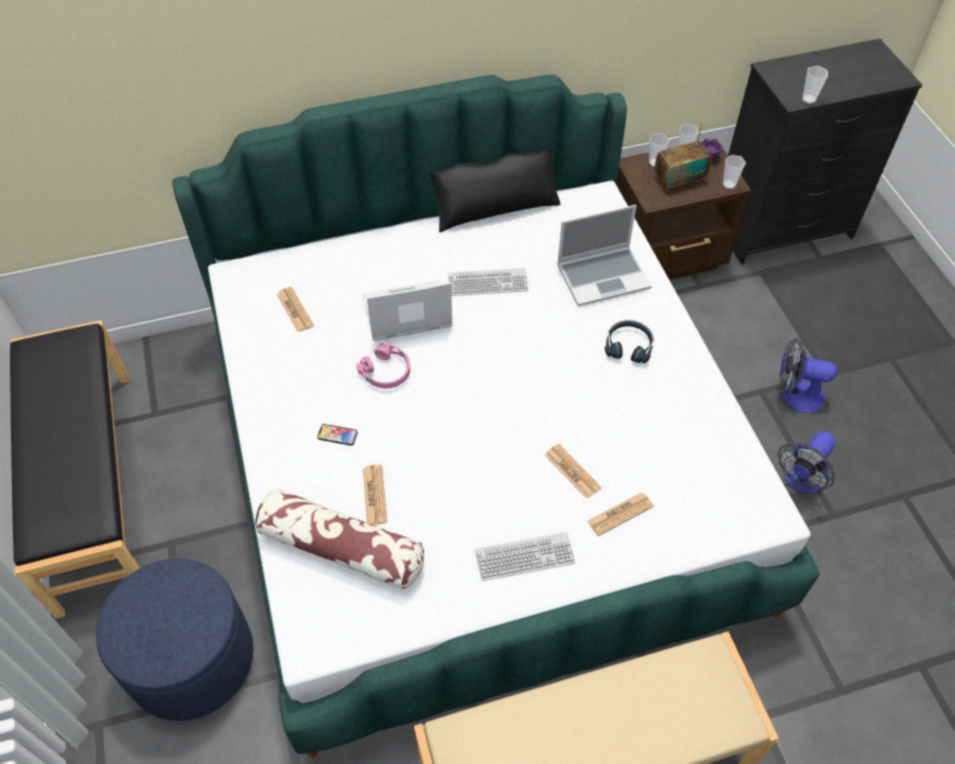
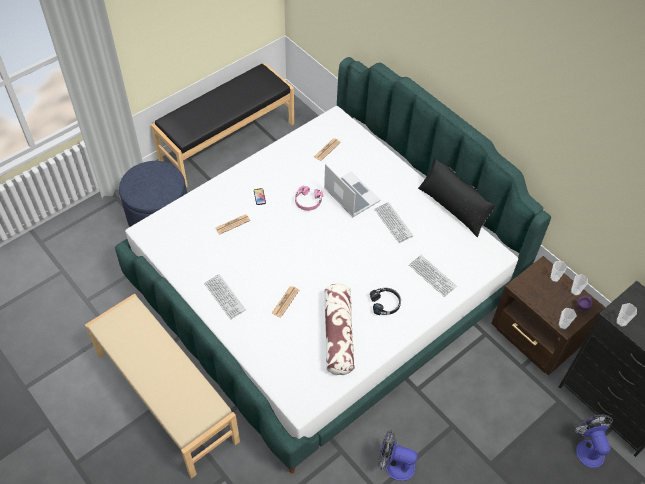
camera: 65 degrees right, 0 degrees up
pillow [255,489,424,590] -> pillow moved to [324,284,355,375]
laptop [557,205,652,306] -> keyboard [409,255,457,297]
newspaper [587,492,653,536] -> none
radio [654,122,712,191] -> none
fan [780,338,837,413] -> fan moved to [574,415,613,468]

